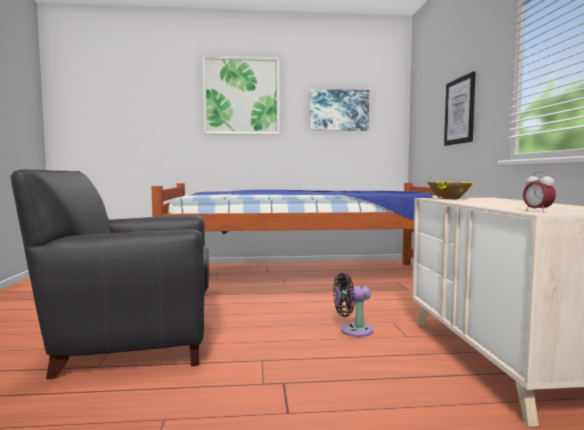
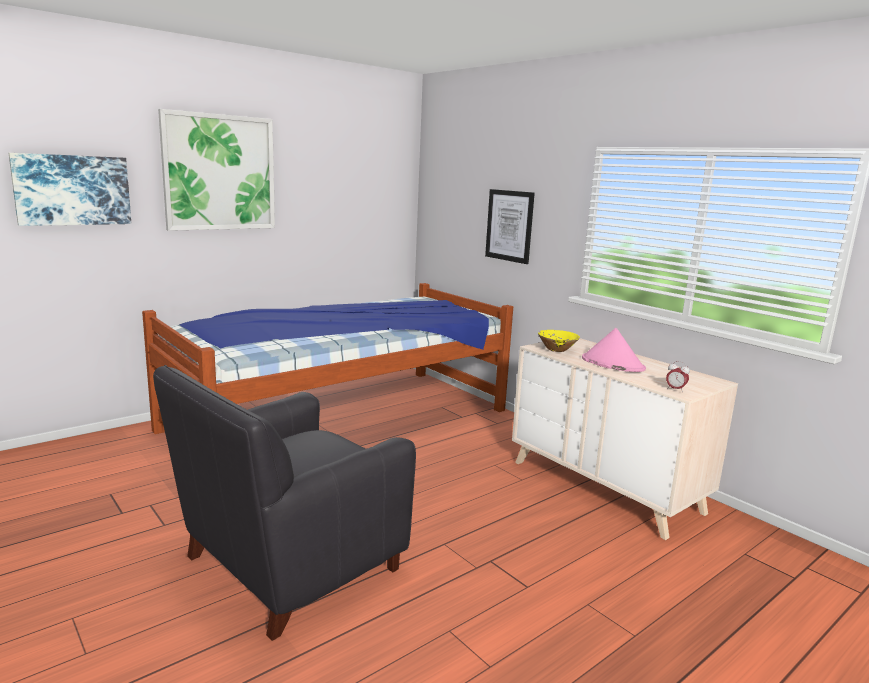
camera: 35 degrees left, 10 degrees up
picture [310,89,369,131] -> picture moved to [9,153,131,226]
black fan [333,273,373,337] -> none
none -> pink hat [582,328,646,372]

